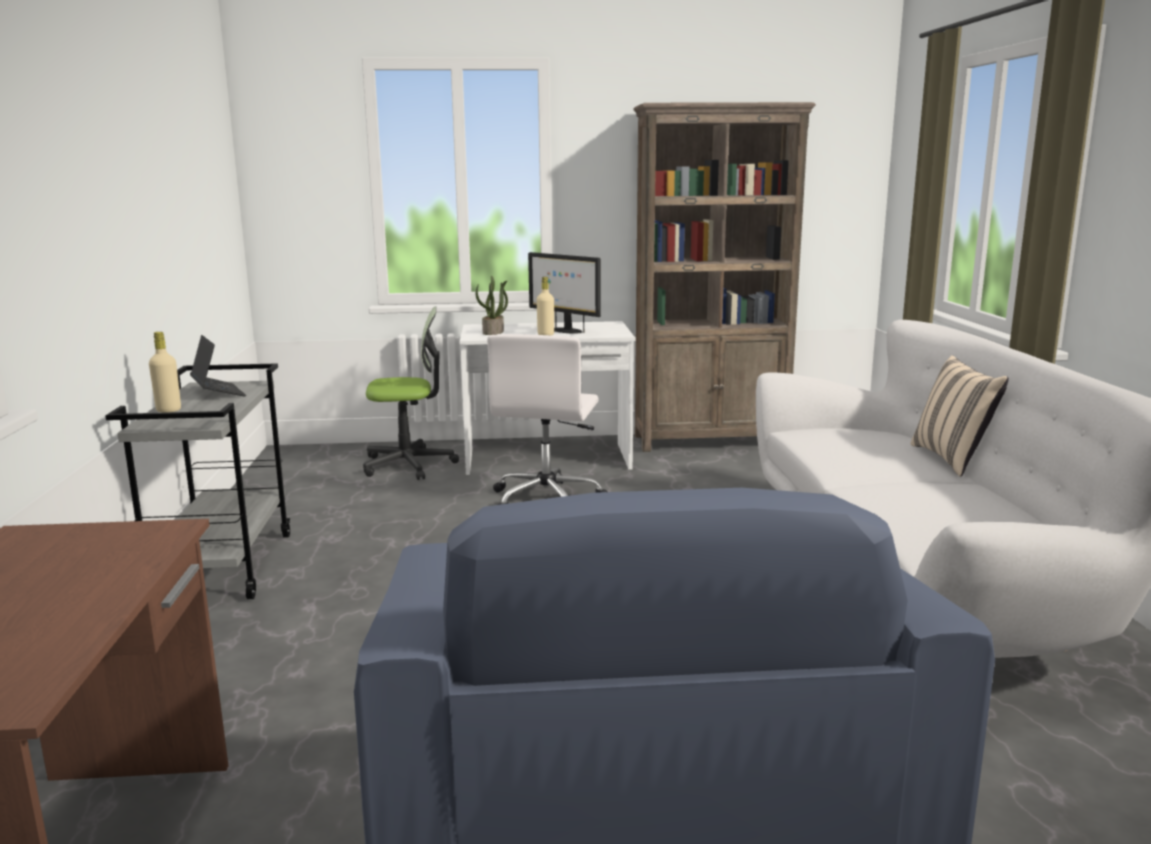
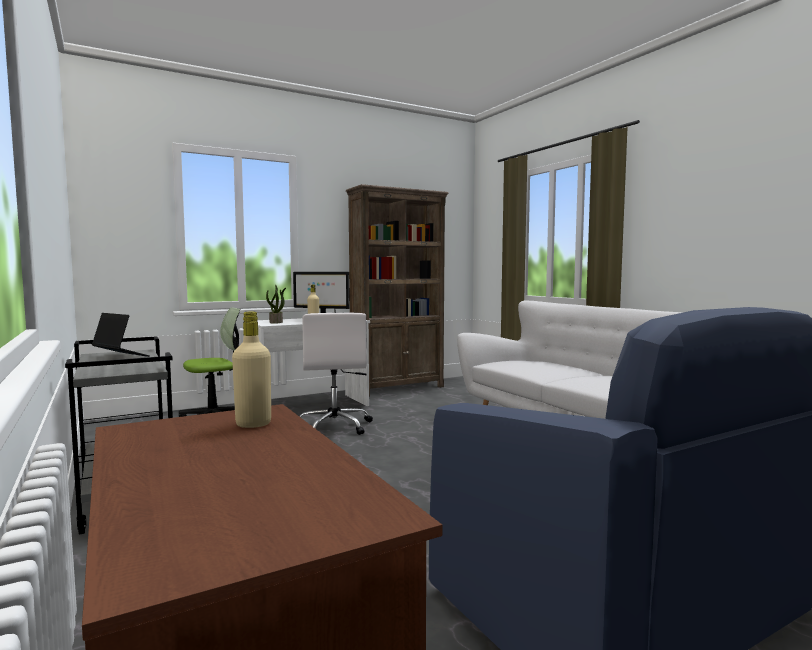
camera: 25 degrees left, 10 degrees down
beige bottle [149,332,181,413] -> beige bottle moved to [232,312,271,428]
beige pillow [911,355,1009,477] -> none

